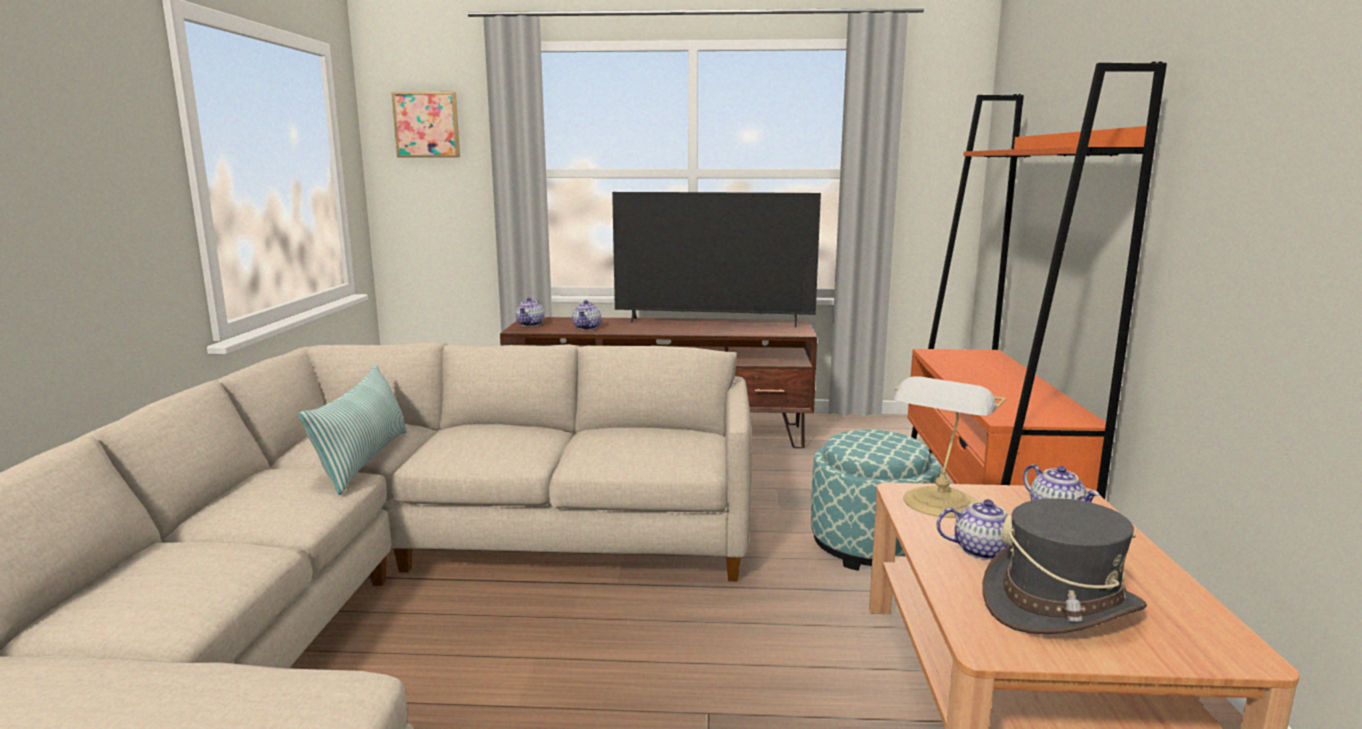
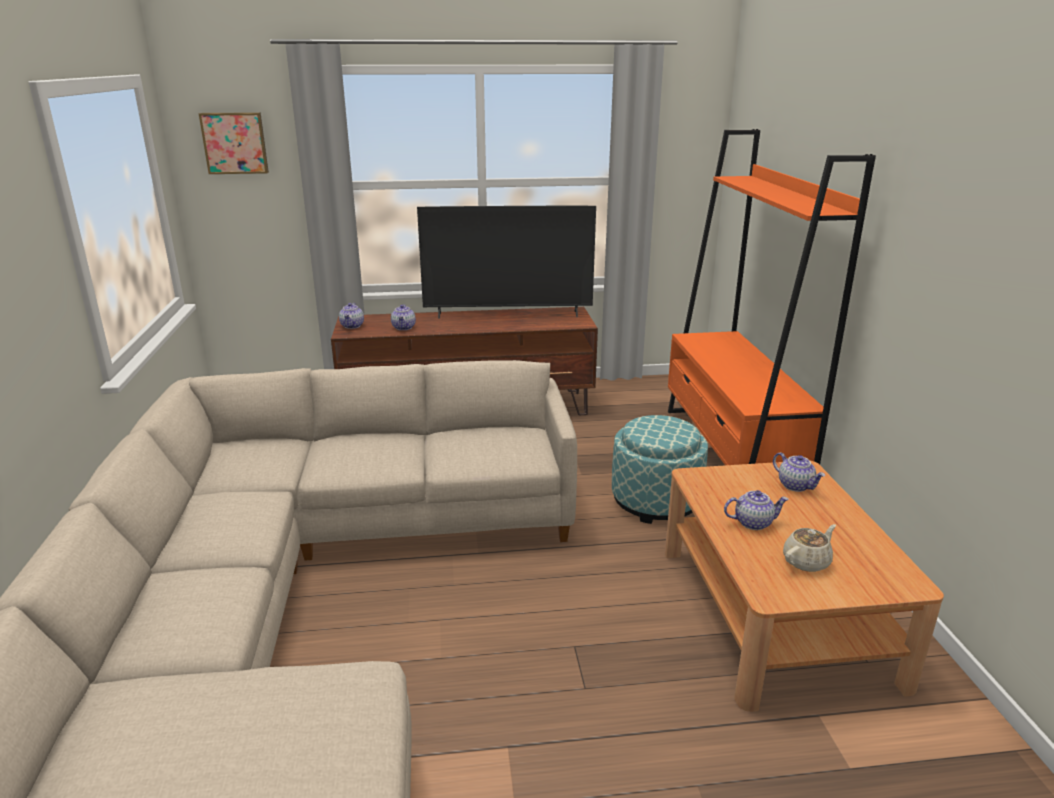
camera: 10 degrees left, 10 degrees up
pillow [299,364,407,495] -> none
table lamp [894,376,1006,518] -> none
grey hat [982,498,1147,634] -> beige teapot [783,524,836,572]

